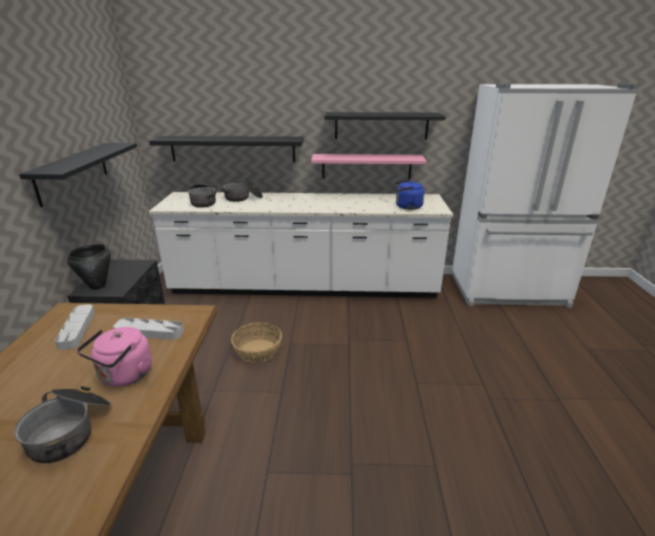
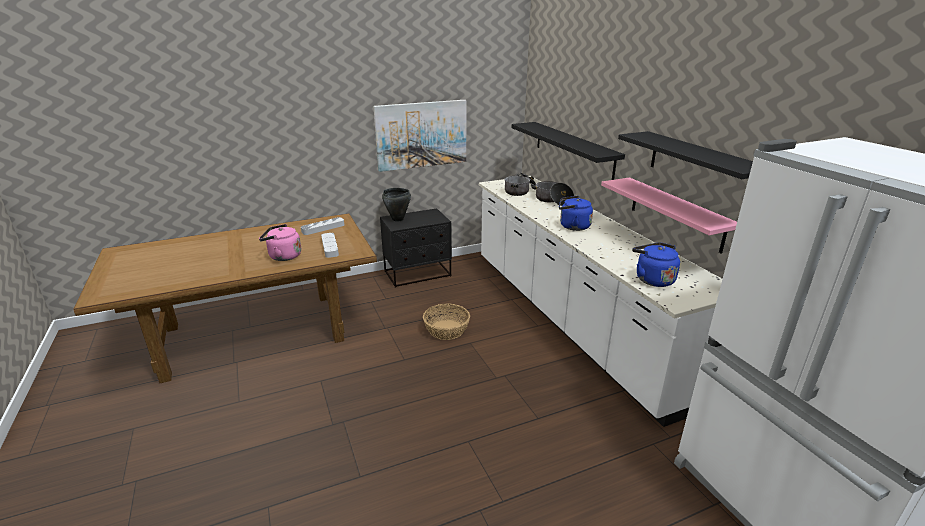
camera: 65 degrees right, 0 degrees up
cooking pot [14,386,111,463] -> none
black shelf [19,143,137,207] -> picture [373,100,466,172]
none -> blue kettle [559,196,593,231]

